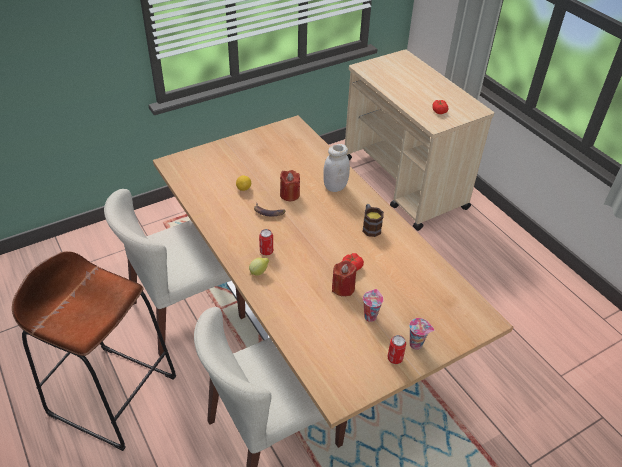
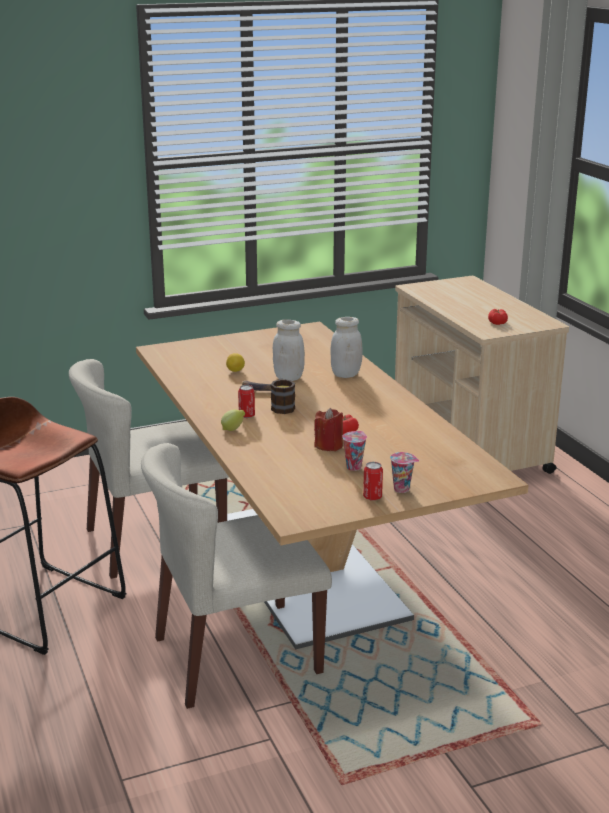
camera: 10 degrees right, 20 degrees down
red candle [280,170,300,201] -> white jar [273,319,305,381]
mug [363,204,384,237] -> mug moved to [271,378,295,414]

